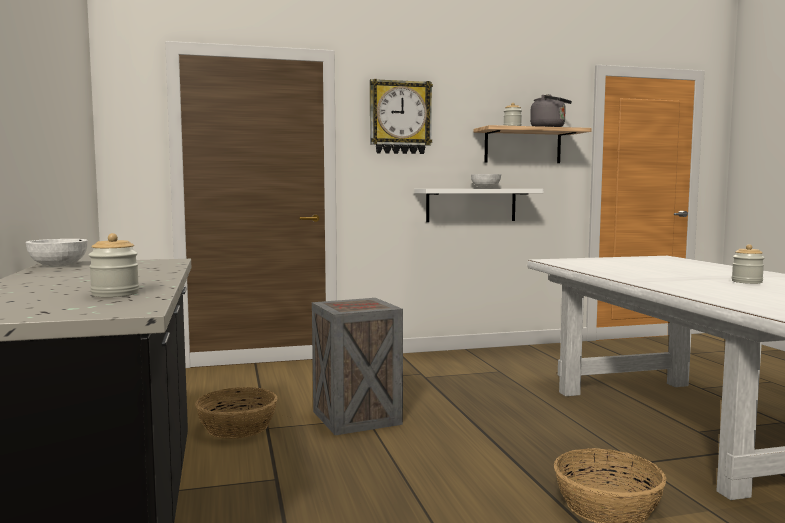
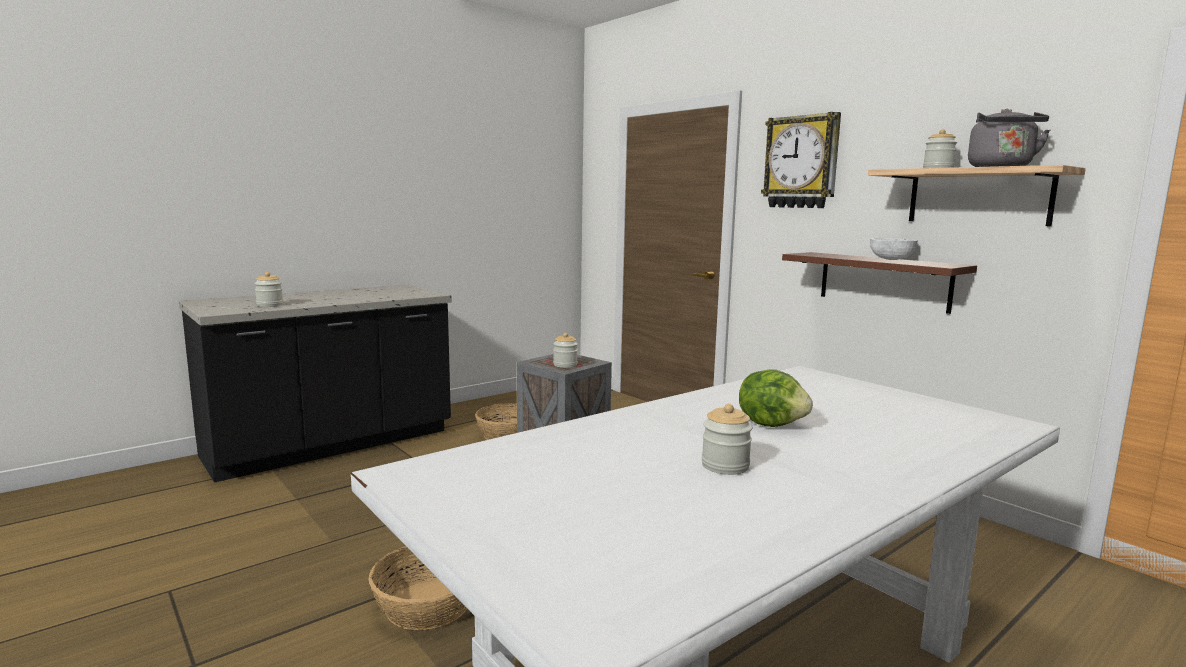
camera: 65 degrees right, 5 degrees up
white bowl [26,239,88,267] -> none
white shelf [414,189,544,222] -> brown shelf [782,252,977,314]
none -> jar [553,333,578,368]
none -> lettuce [739,370,813,427]

